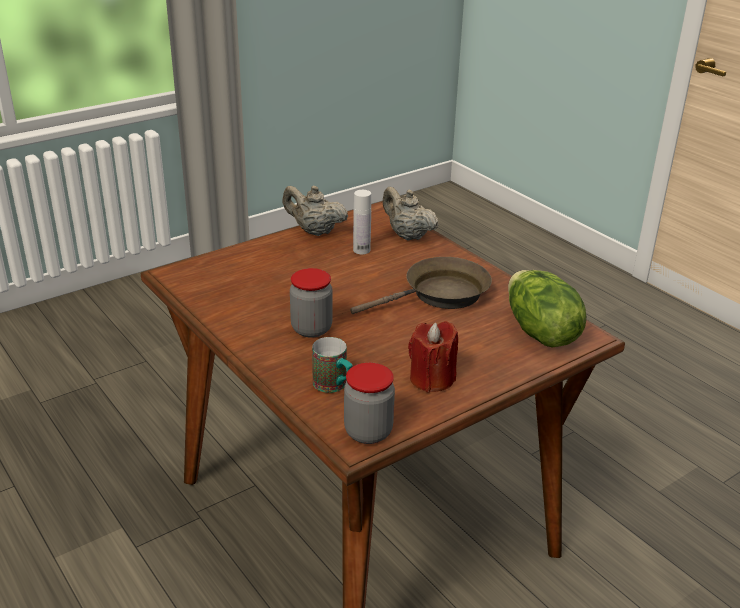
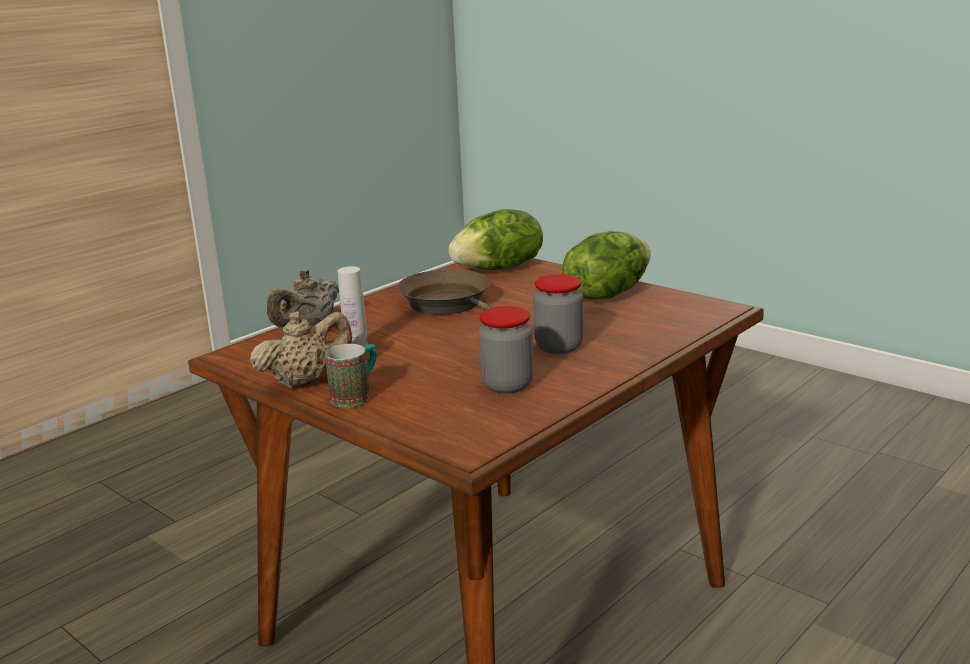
camera: 100 degrees left, 10 degrees down
beige teapot [282,185,348,236] -> beige teapot turned 135 degrees counterclockwise [250,311,352,389]
mug [312,337,353,393] -> mug moved to [325,344,377,408]
jar [344,363,395,444] -> jar moved to [478,306,534,393]
red candle [408,321,458,393] -> lettuce [562,231,651,300]

